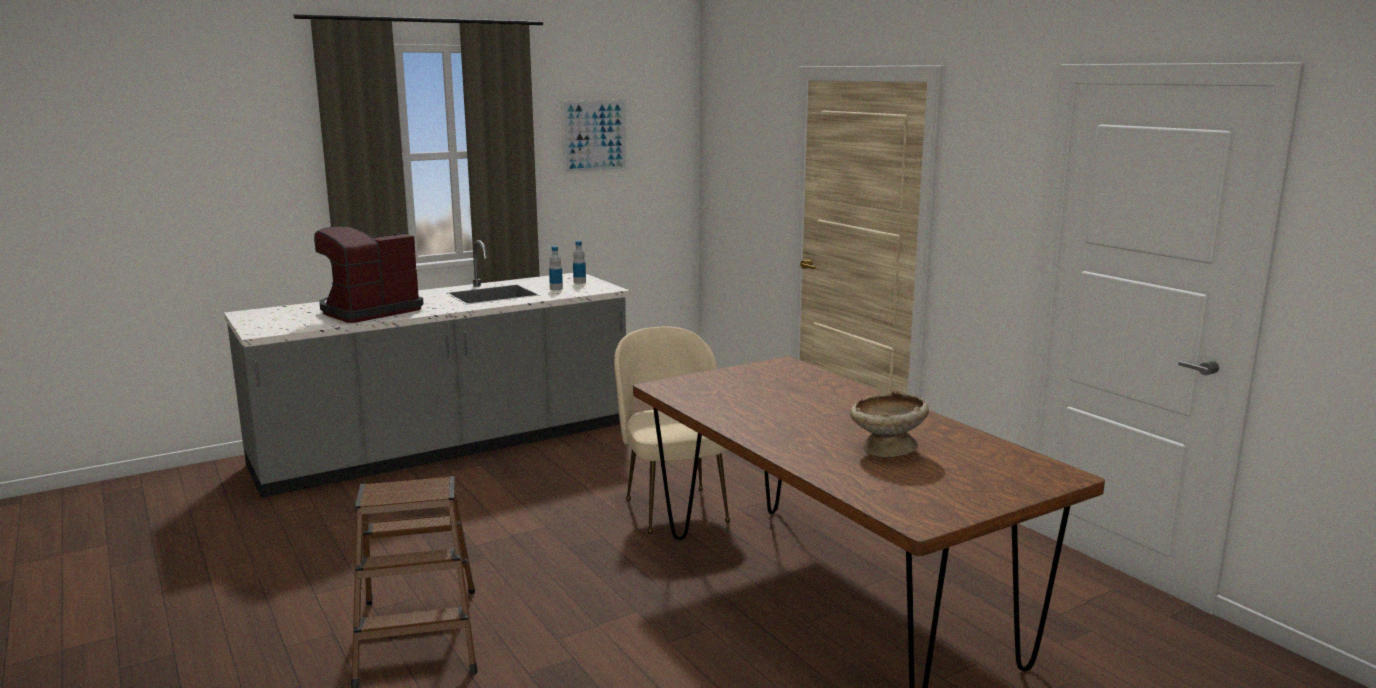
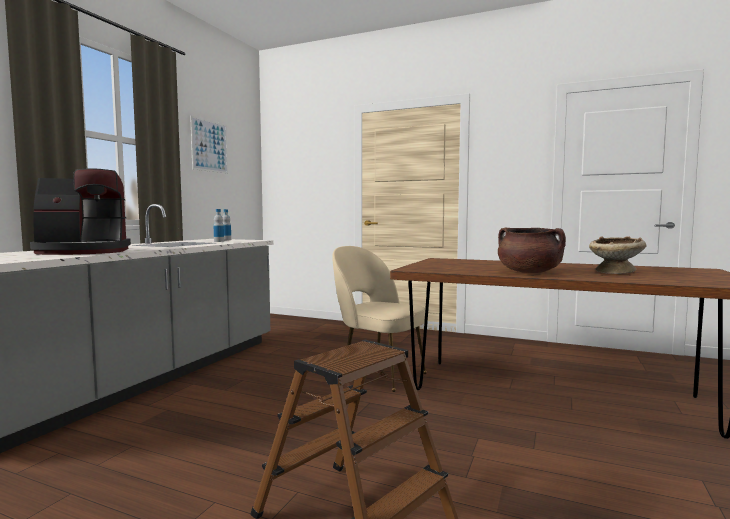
camera: 35 degrees left, 10 degrees down
coffee machine [314,226,424,323] -> coffee machine turned 120 degrees counterclockwise [30,168,131,255]
none -> brown cooking pot [498,228,566,273]

